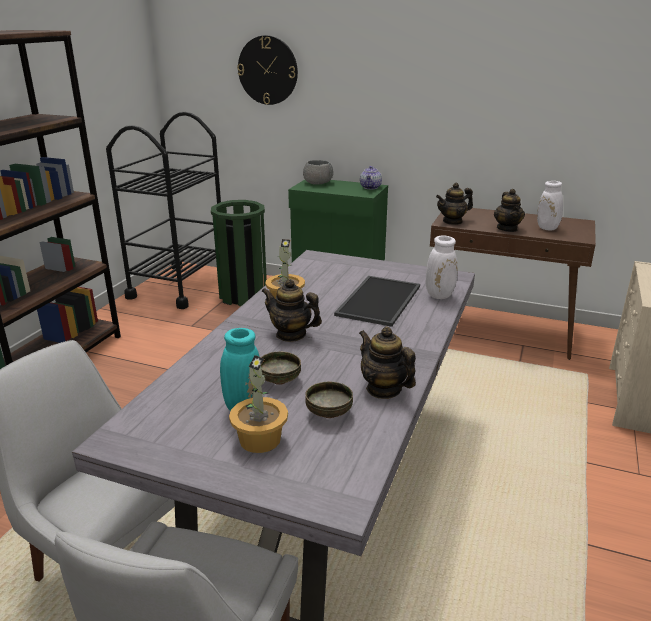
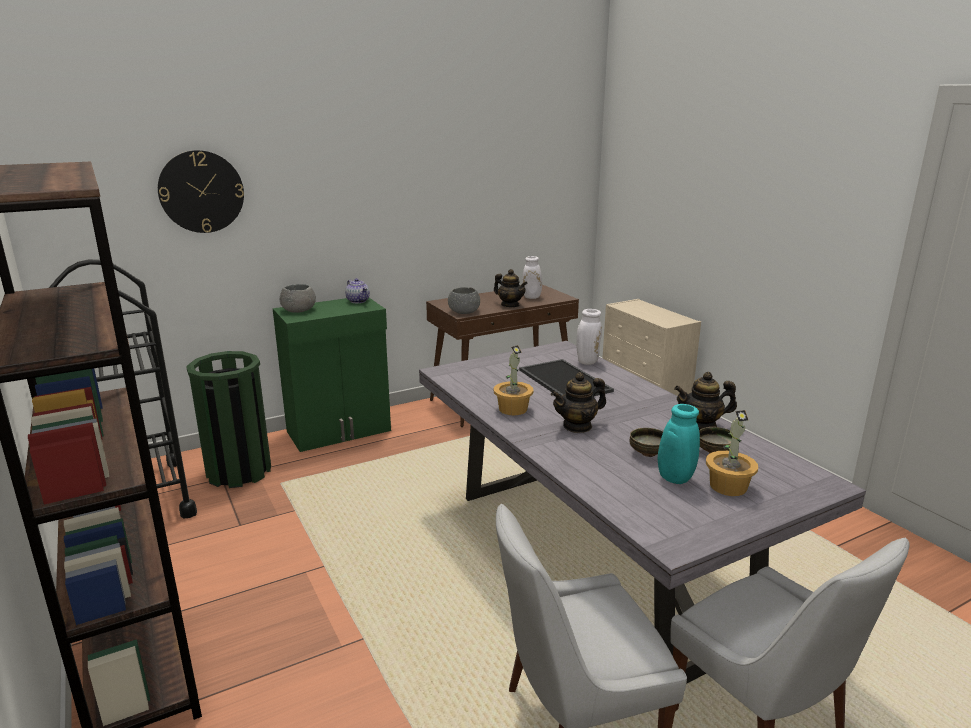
camera: 50 degrees left, 5 degrees down
teapot [436,183,473,225] -> grey bowl [448,287,480,314]

